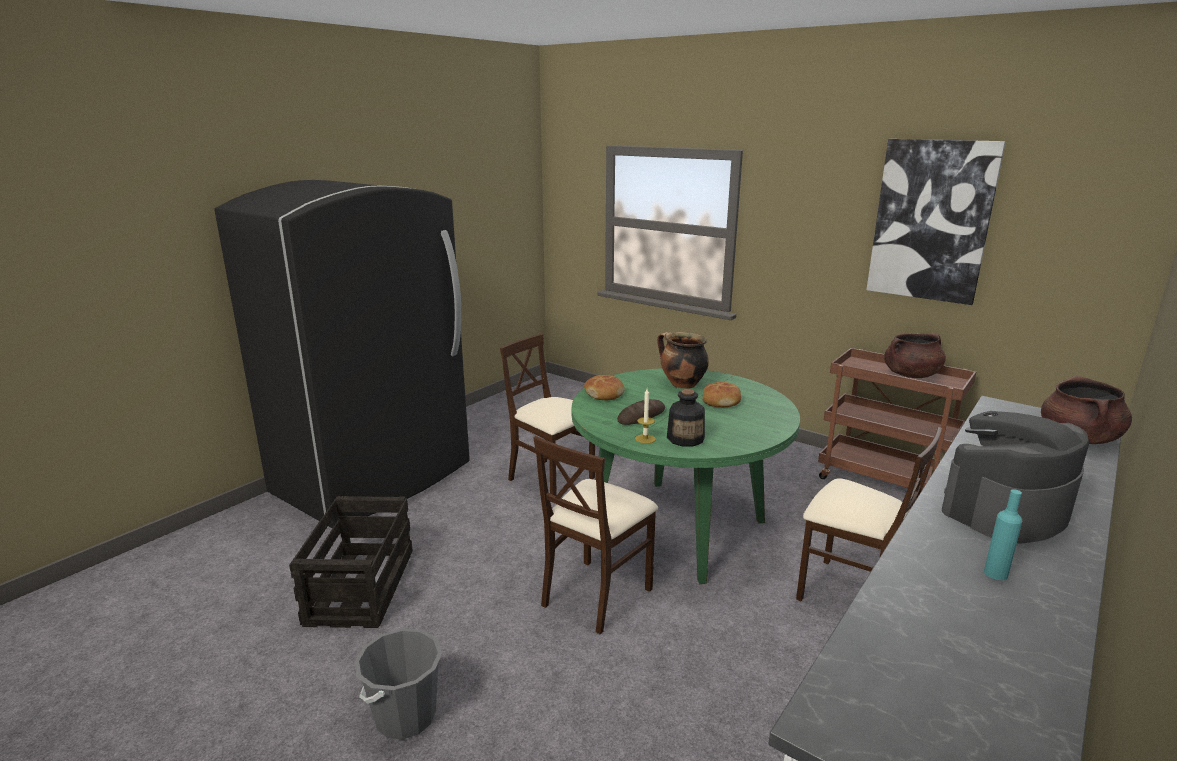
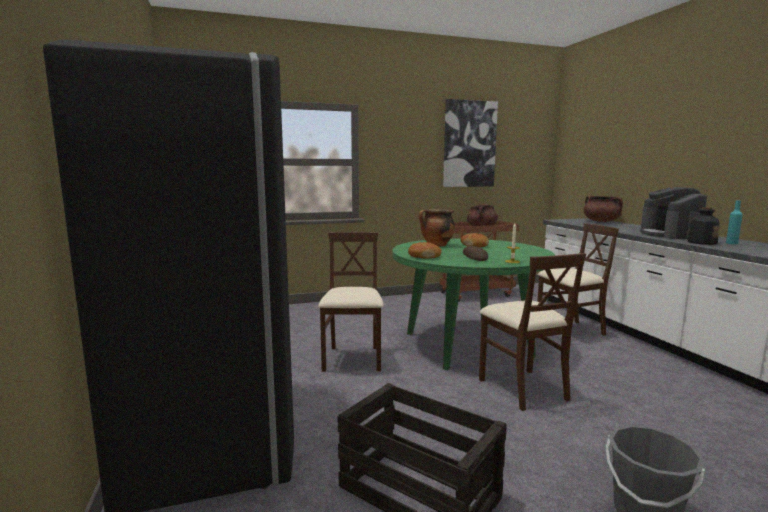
camera: 55 degrees left, 10 degrees down
beige chair [500,334,595,503] -> beige chair turned 105 degrees clockwise [318,232,384,372]
bottle [667,389,705,446] -> bottle moved to [687,207,720,245]

